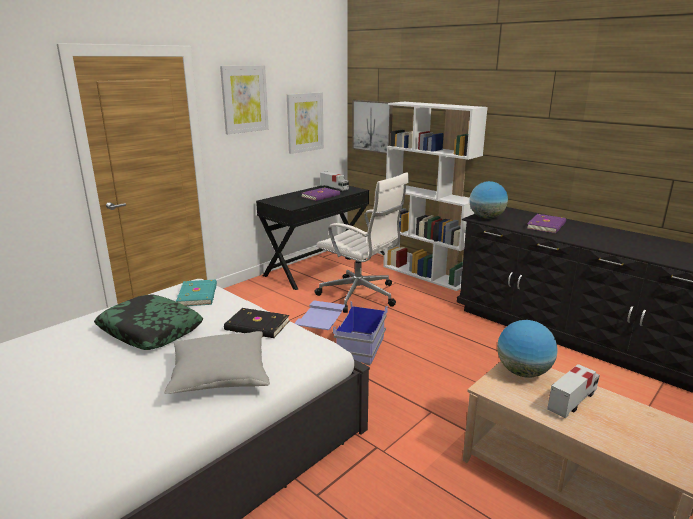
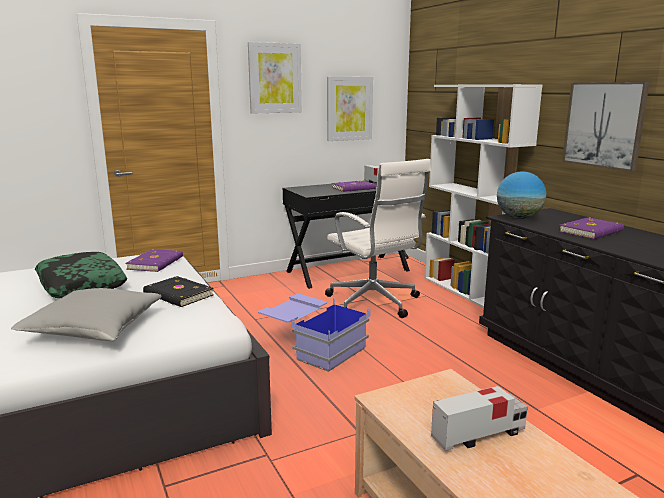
camera: 20 degrees right, 5 degrees down
turquoise book [176,280,217,306] -> purple book [125,249,183,272]
picture [352,100,393,154] -> picture moved to [562,82,650,172]
globe [497,320,558,378] -> none

